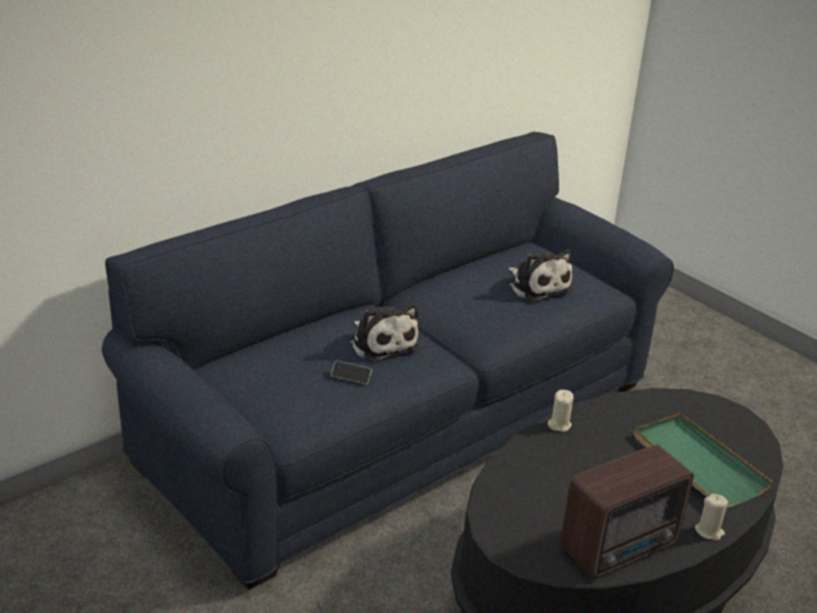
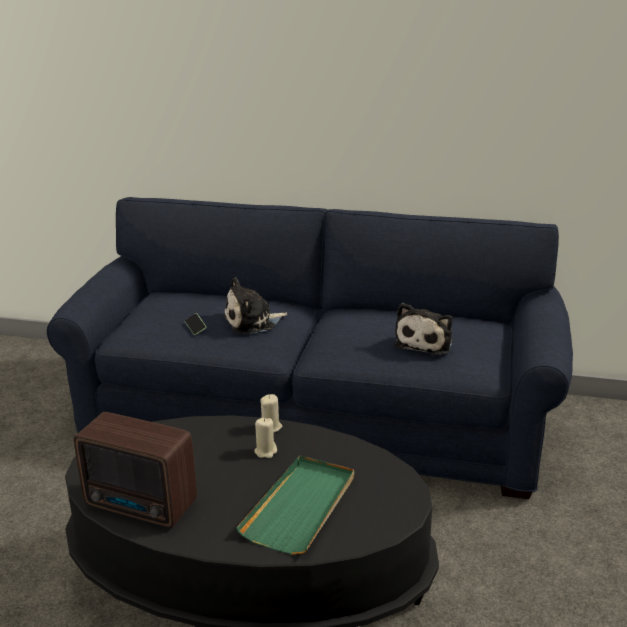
camera: 55 degrees right, 5 degrees down
plush toy [349,303,419,363] -> plush toy turned 45 degrees clockwise [223,277,288,334]
beige candle [695,494,728,541] -> beige candle moved to [254,418,277,458]

